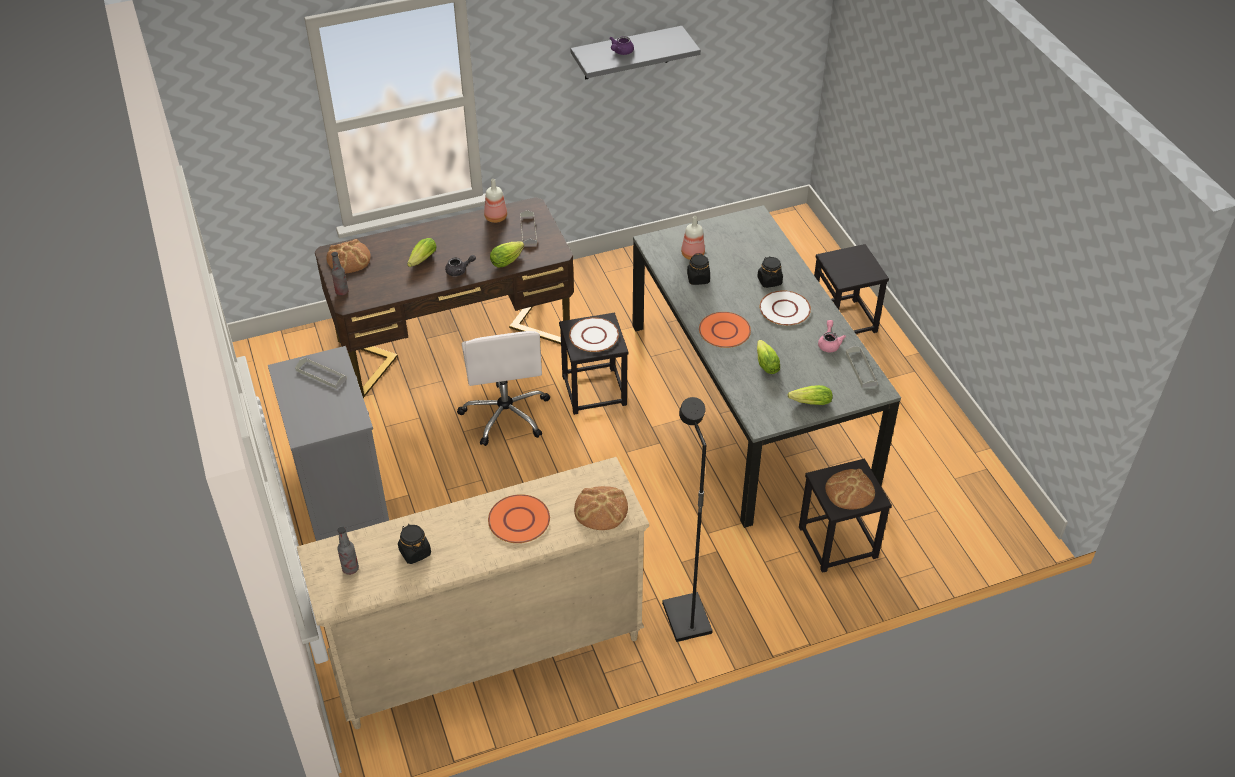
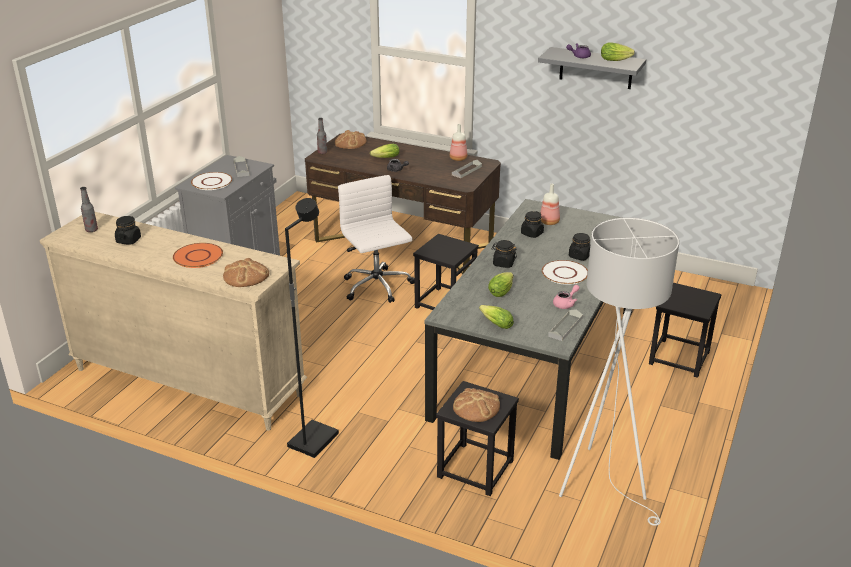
camera: 45 degrees right, 15 degrees down
white office chair [457,331,550,446] -> white office chair turned 120 degrees clockwise [338,175,415,303]
lettuce [490,241,524,268] -> lettuce moved to [601,42,635,61]
white plate [569,318,619,352] -> white plate moved to [191,172,232,190]
orange plate [699,312,751,348] -> black jar [491,240,517,268]
none -> white floor lamp [559,218,679,526]

